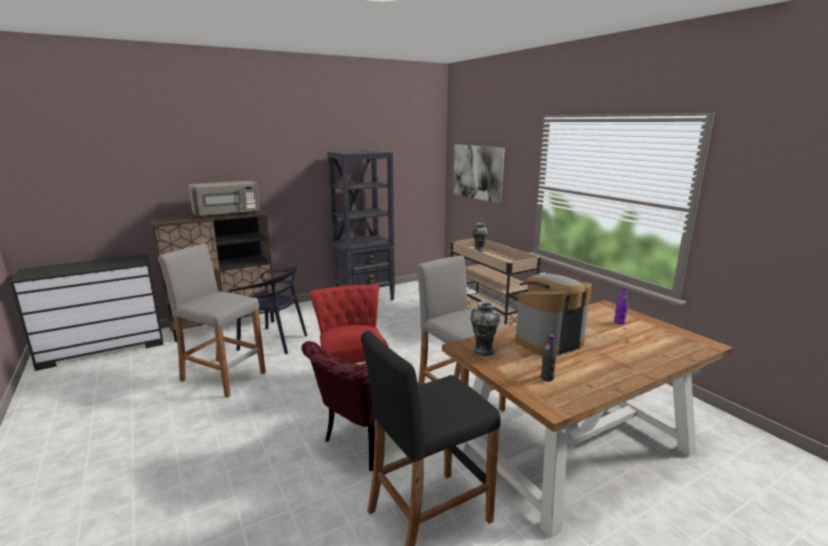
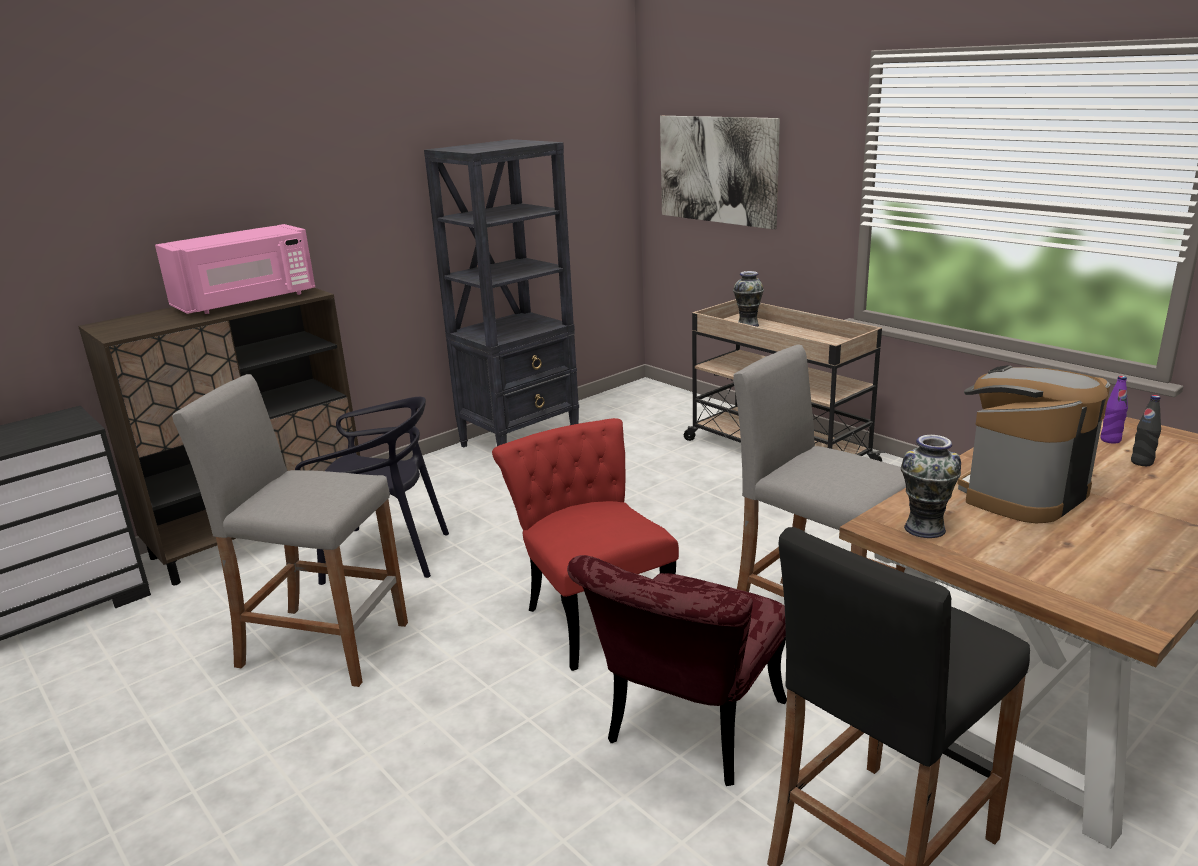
camera: 10 degrees left, 5 degrees up
grey microwave [188,181,260,217] -> pink microwave [155,224,315,314]
black bottle [541,335,556,381] -> black bottle moved to [1131,395,1161,466]

